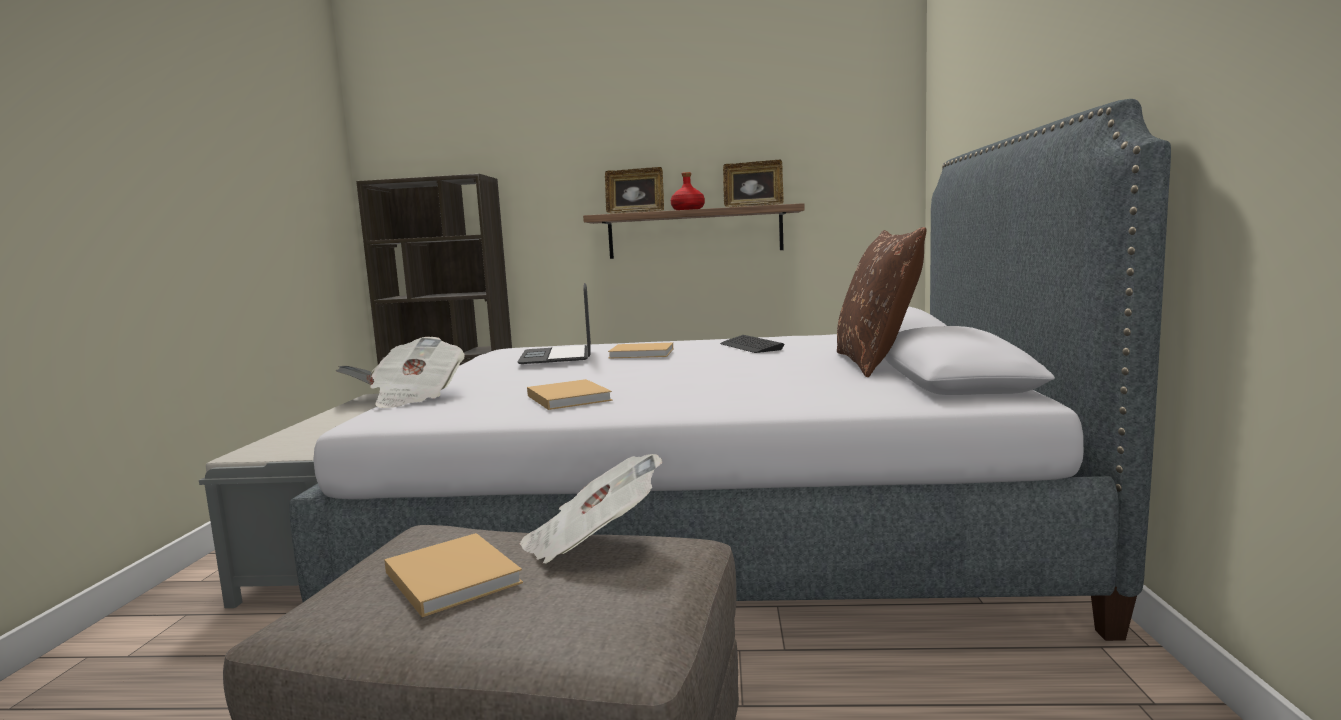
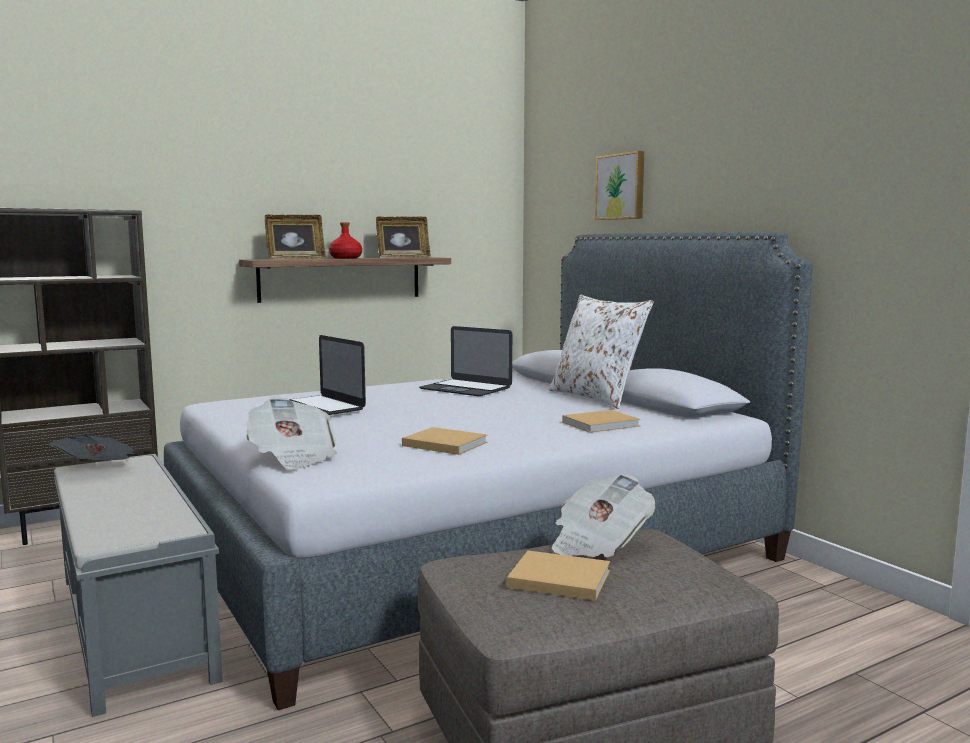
camera: 35 degrees left, 0 degrees up
beige book [608,343,673,359] -> beige book moved to [562,410,641,433]
keyboard [720,335,785,353] -> laptop [419,326,512,396]
brown pillow [837,227,927,377] -> white pillow [549,294,653,409]
none -> picture [595,151,644,220]

